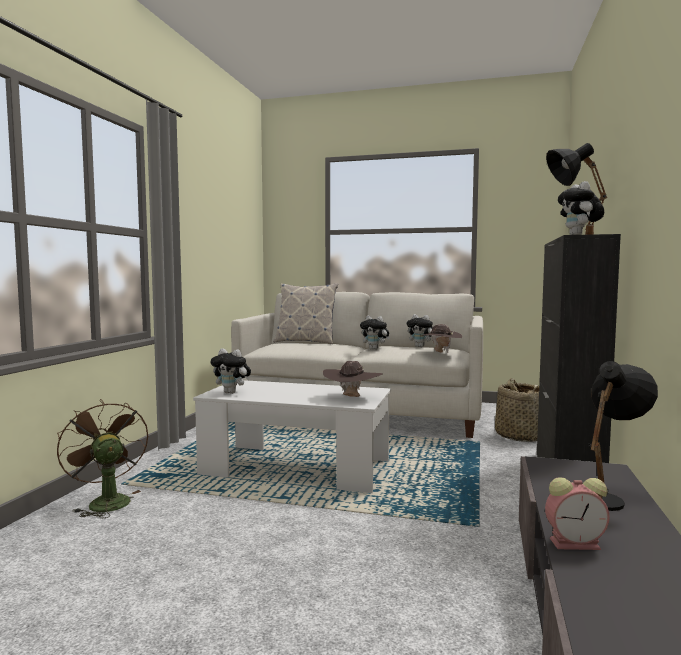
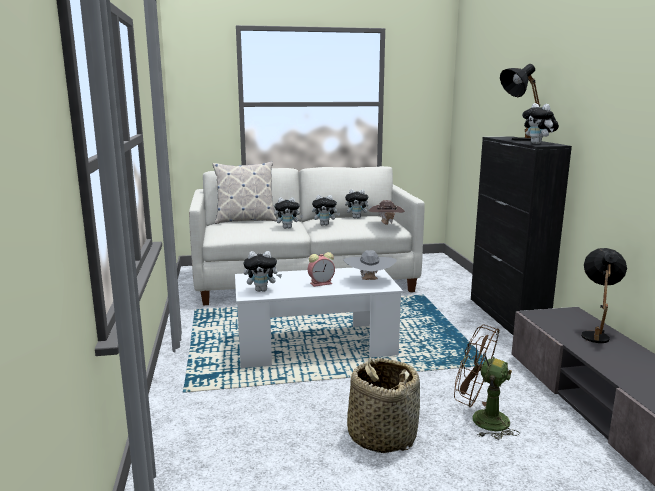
camera: 25 degrees left, 10 degrees up
brown fan [57,399,148,519] -> brown fan moved to [454,325,520,440]
brown hat [323,361,383,397] -> grey hat [343,250,397,280]
basket [495,378,539,442] -> basket moved to [347,358,420,453]
alarm clock [545,477,610,550] -> alarm clock moved to [308,252,335,287]
none -> plush toy [274,197,303,229]

